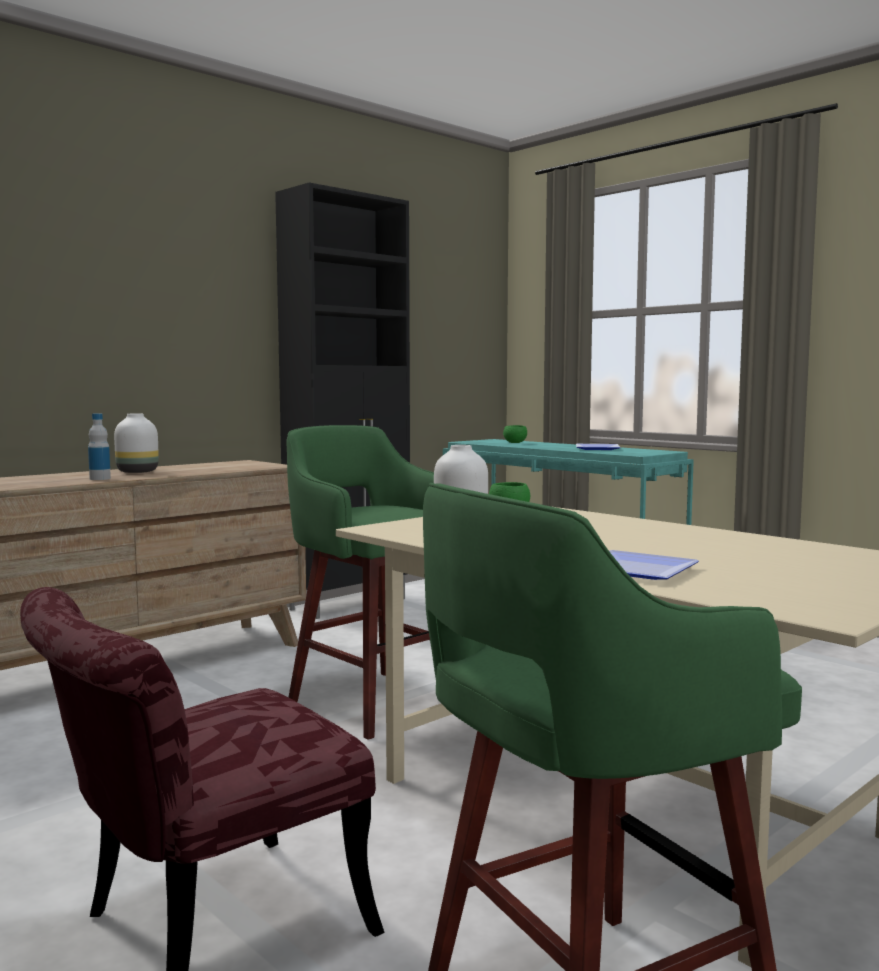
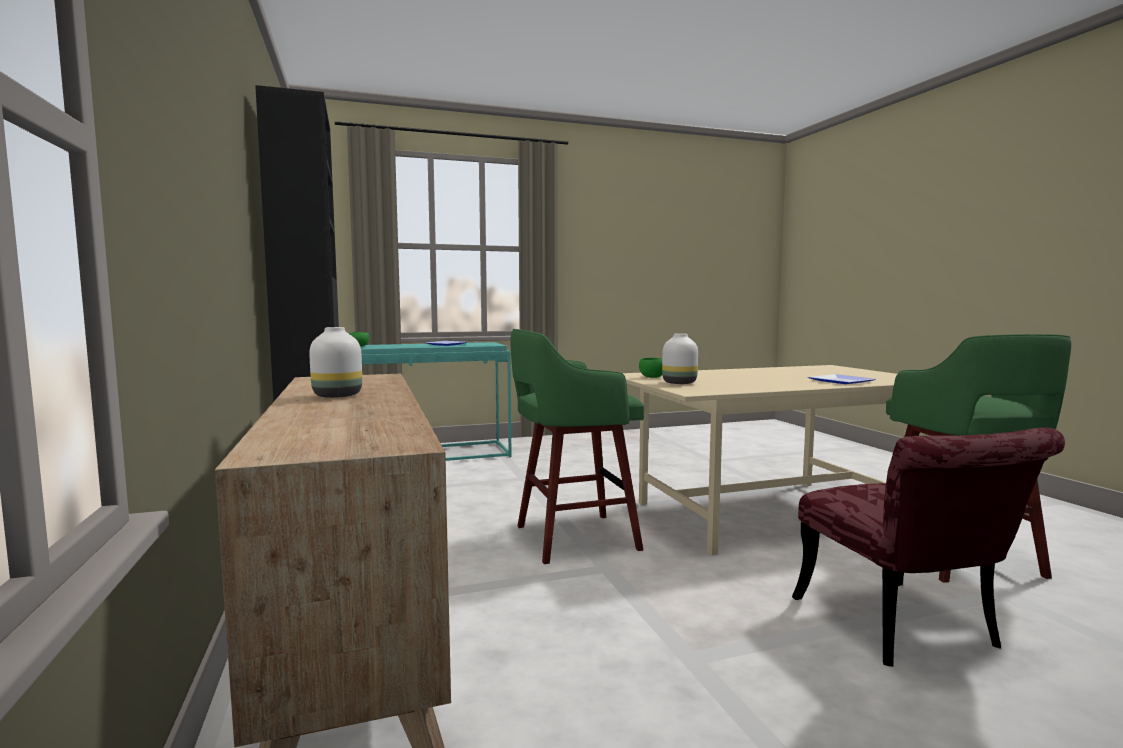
camera: 65 degrees left, 0 degrees up
bottle [88,413,111,480] -> none

